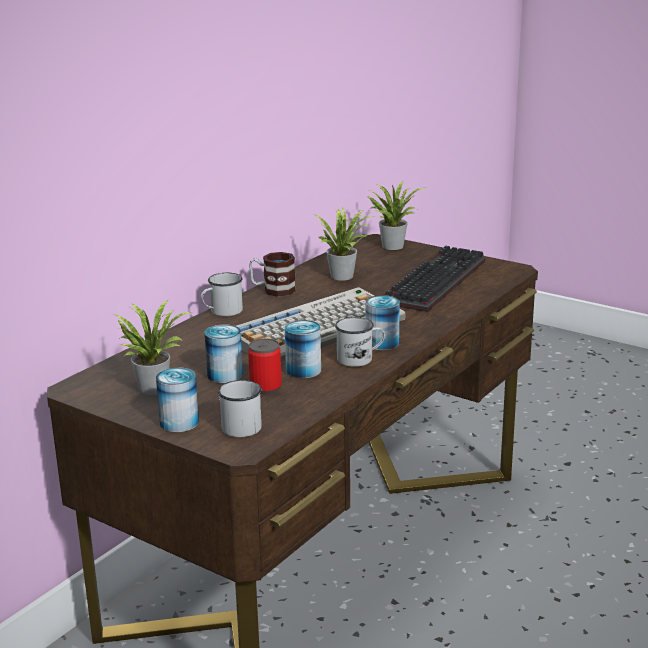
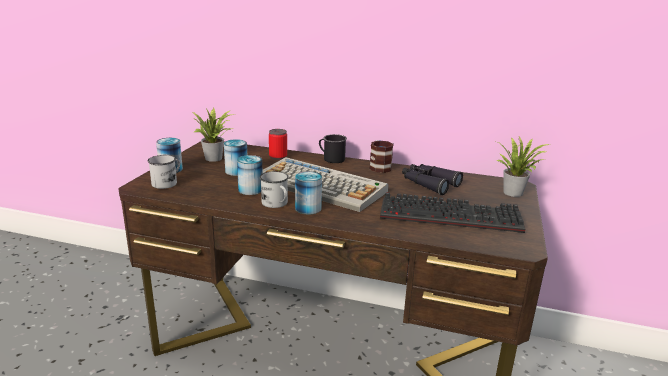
camera: 70 degrees right, 0 degrees up
white mug [201,273,243,316] -> black mug [319,134,347,163]
can [248,339,282,394] -> can moved to [269,129,287,160]
potted plant [314,207,374,281] -> black binoculars [402,164,463,195]

